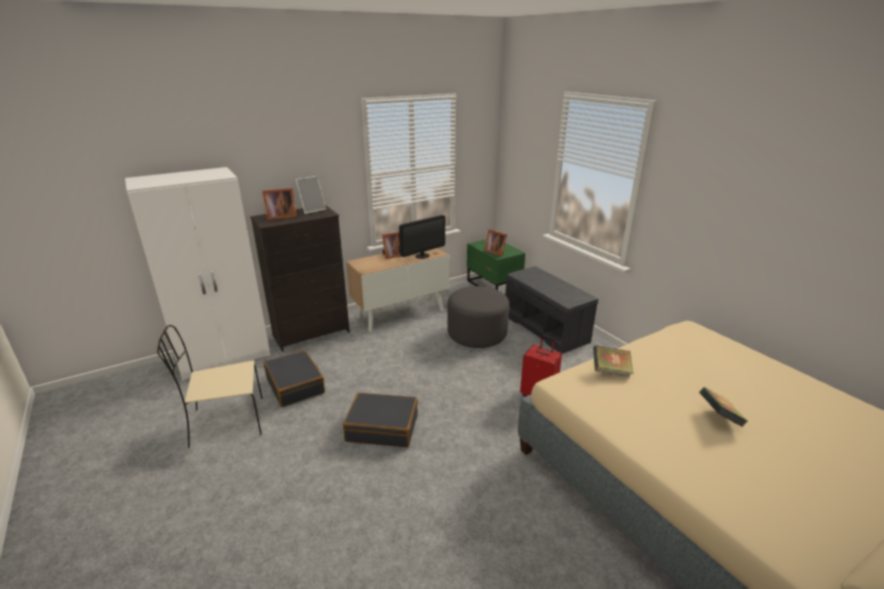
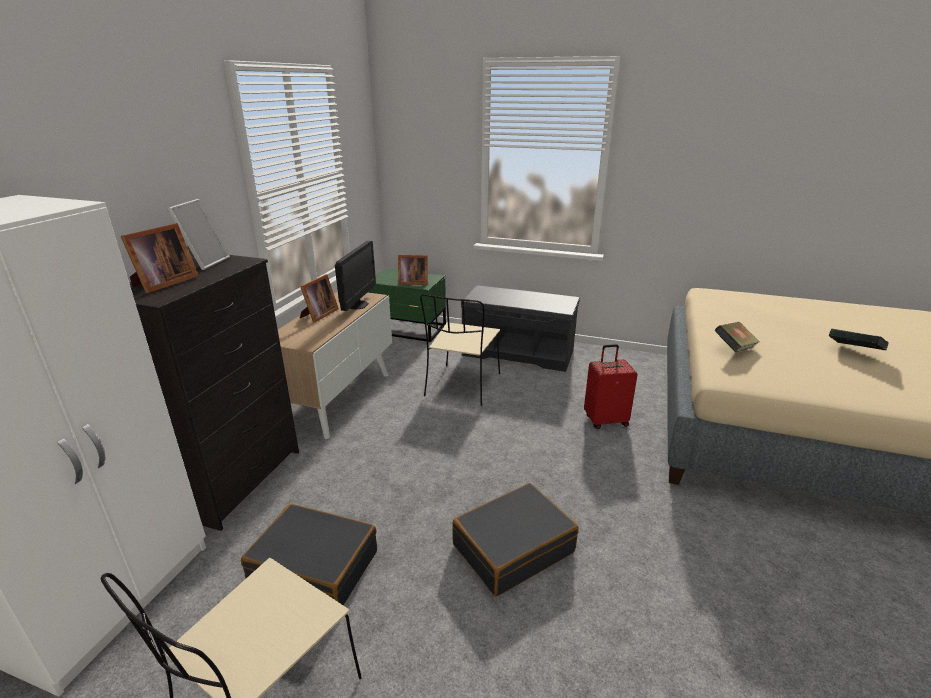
camera: 40 degrees left, 0 degrees up
grey ottoman [447,286,509,348] -> beige chair [420,294,500,406]

